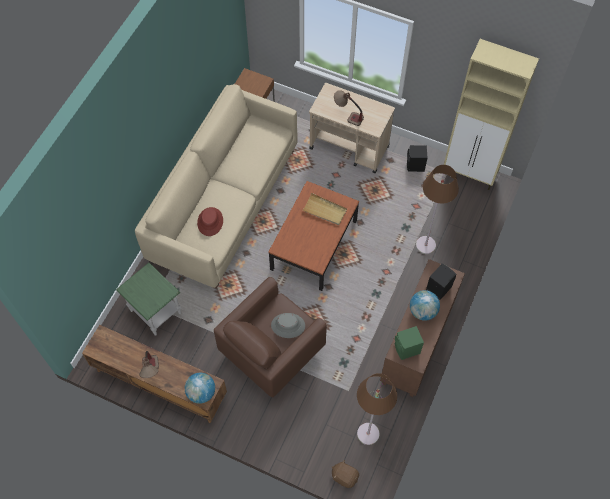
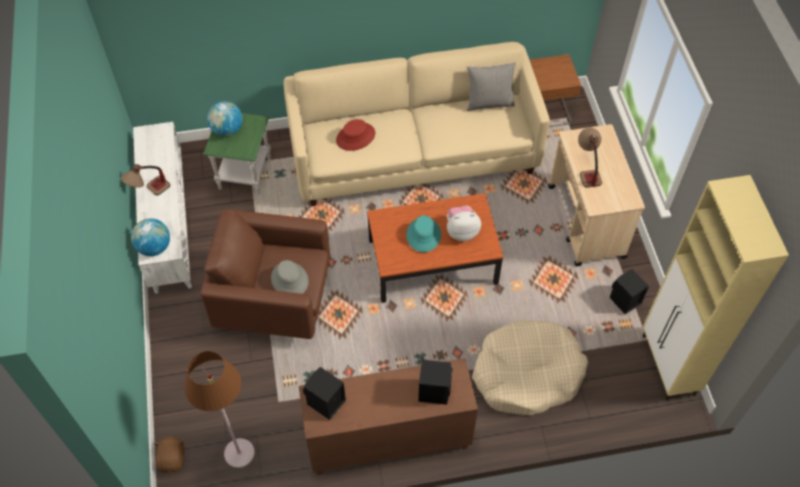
camera: 55 degrees right, 5 degrees down
brown tv stand [82,325,227,423] -> white tv stand [133,122,192,294]
beige tray [302,193,347,225] -> plush toy [447,206,481,241]
green speaker [395,326,424,360] -> black speaker [303,367,346,420]
globe [410,290,440,321] -> globe moved to [207,101,243,136]
brown floor lamp [416,165,459,254] -> beige dog bed [472,320,588,415]
none -> turquoise hat [407,215,441,252]
none -> grey pillow [467,62,516,111]

